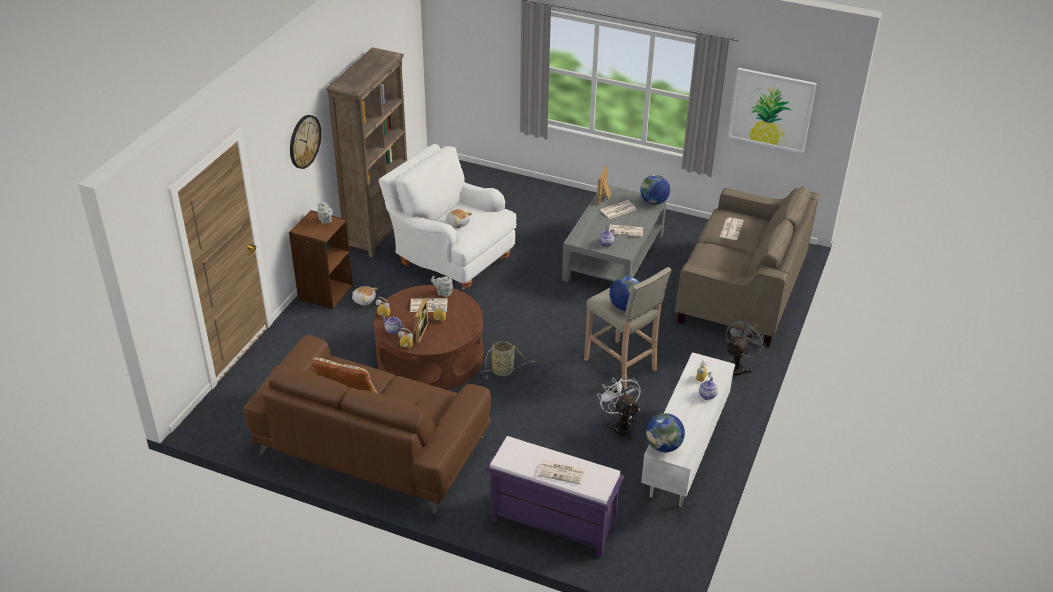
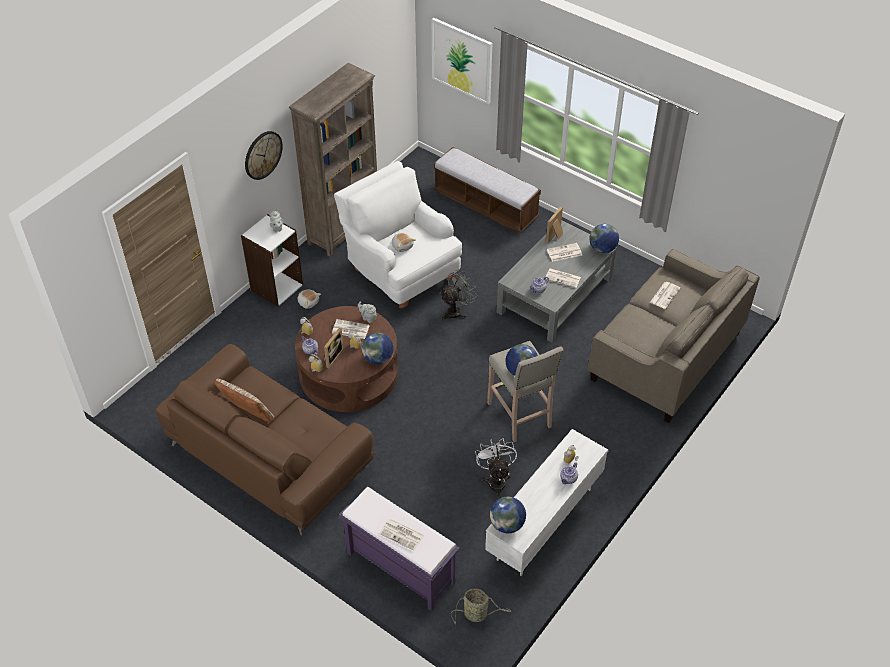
camera: 15 degrees right, 10 degrees up
brown bookcase [289,210,353,309] -> white bookcase [241,214,303,307]
basket [481,341,534,379] -> basket moved to [451,588,511,625]
grey fan [725,318,766,376] -> grey fan moved to [439,270,477,321]
picture [728,68,817,153] -> picture moved to [432,18,492,104]
none -> globe [361,332,393,364]
none -> bench [434,147,541,233]

